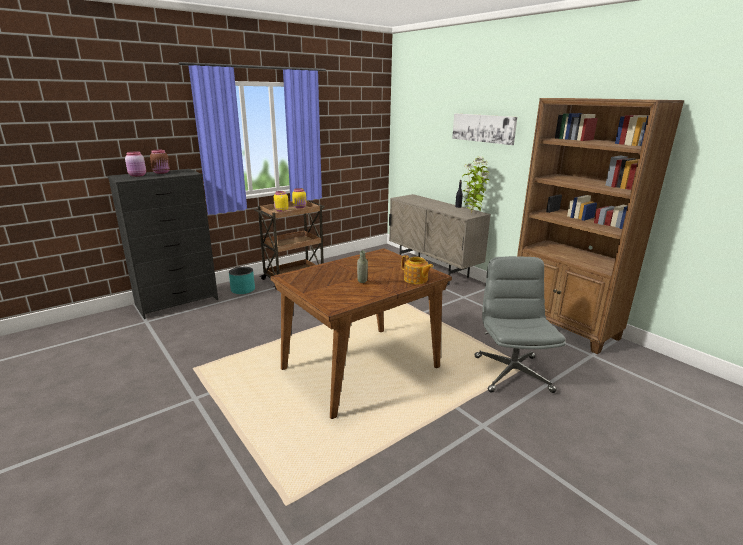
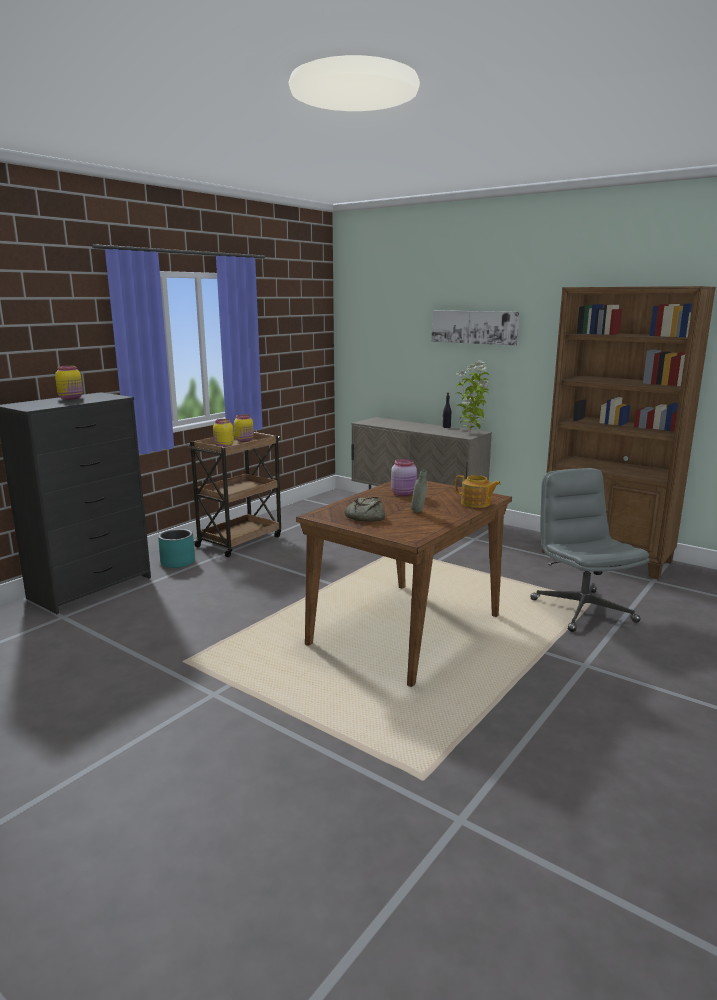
camera: 15 degrees left, 5 degrees down
pink jar [125,152,146,177] -> pink jar moved to [391,459,417,496]
brown jar [150,150,170,174] -> yellow jar [55,366,83,400]
none -> bread [345,497,385,522]

